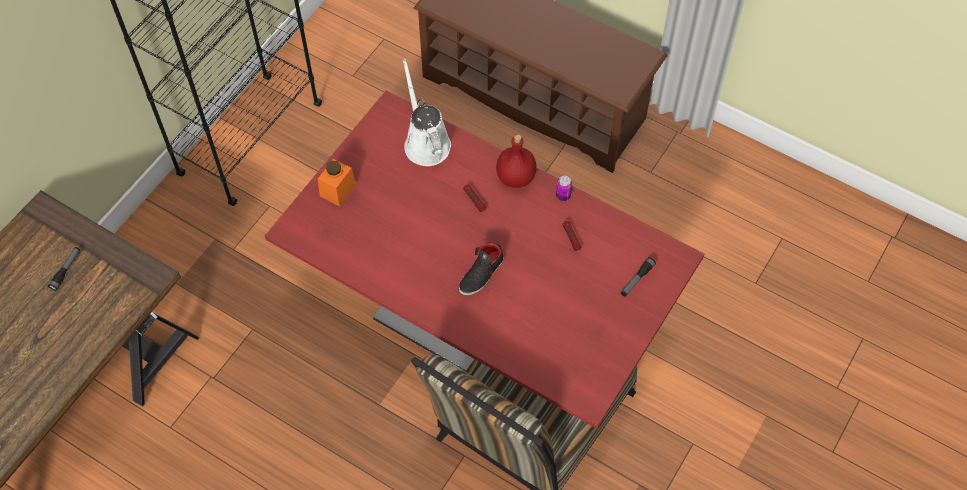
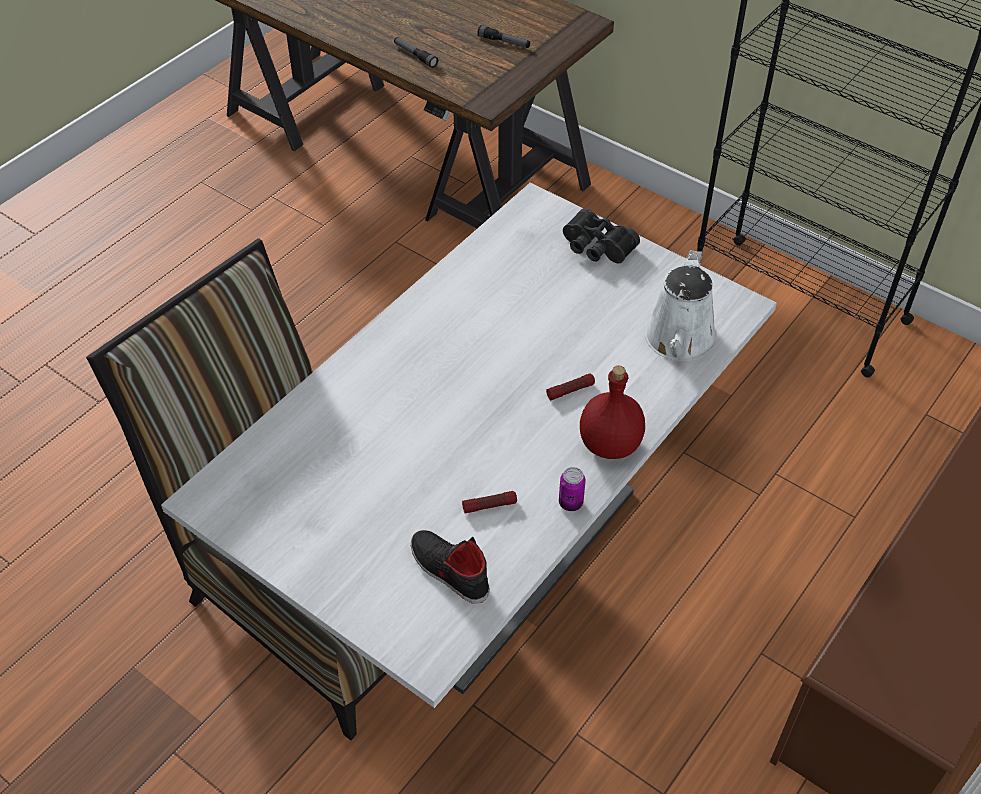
camera: 95 degrees right, 10 degrees down
red dining table [265,90,704,429] -> white dining table [161,183,777,708]
orange jar [318,159,356,206] -> black binoculars [563,208,640,263]
white watering can [403,59,451,166] -> white watering can turned 120 degrees clockwise [644,250,717,361]
black shoe [458,243,503,295] -> black shoe moved to [411,530,490,604]
flashlight [621,257,656,297] -> flashlight moved to [394,37,438,68]

